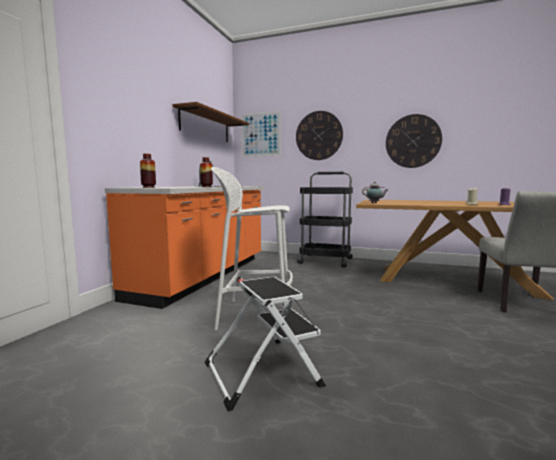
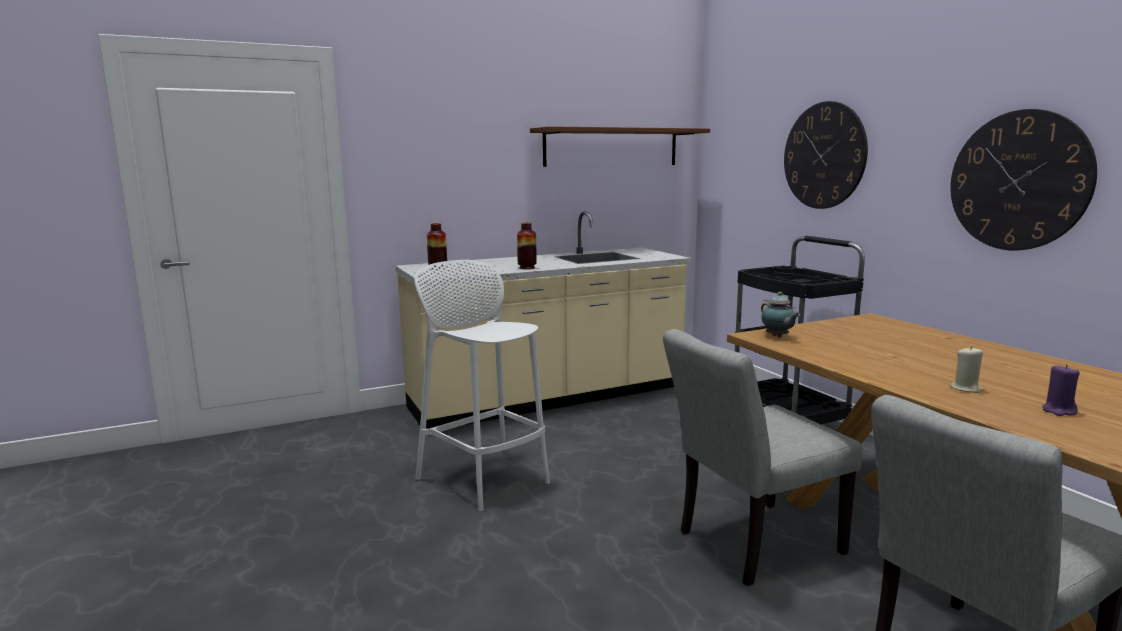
camera: 45 degrees right, 5 degrees up
orange counter [105,160,264,309] -> beige counter [395,211,692,429]
step ladder [205,276,326,411] -> none
picture [241,111,281,157] -> none
none -> grey chair [663,329,862,586]

